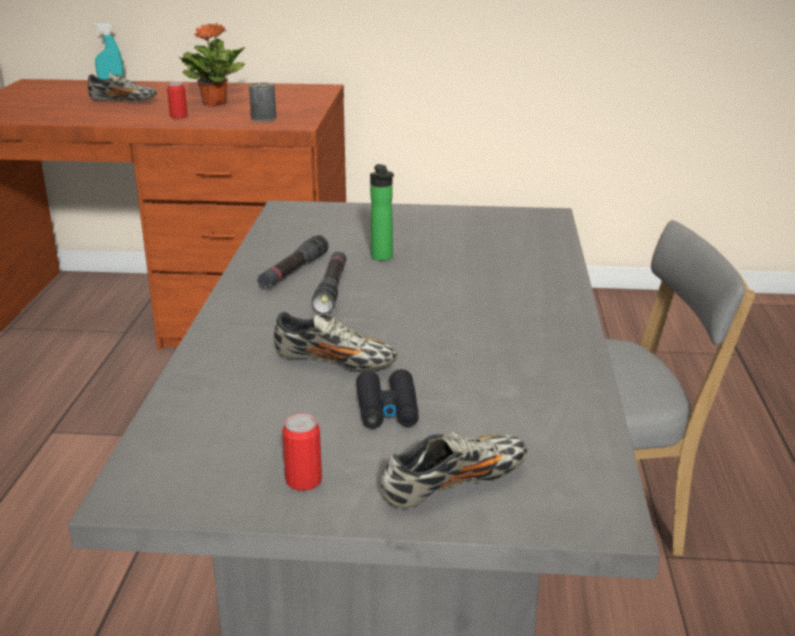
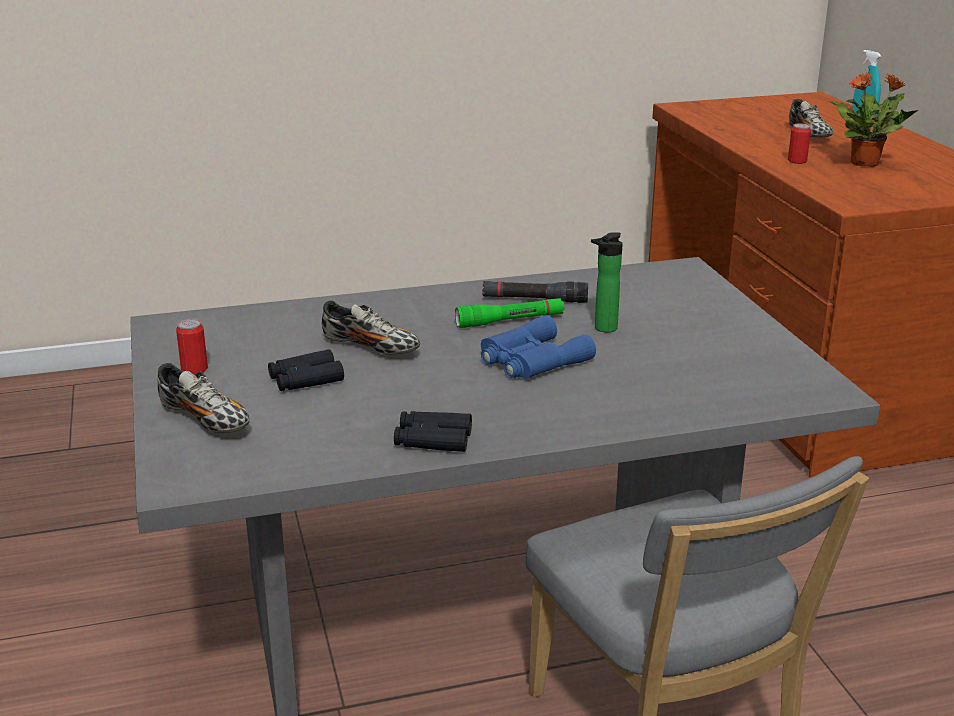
camera: 70 degrees right, 0 degrees up
can [249,82,276,122] -> none
shoe [274,312,397,370] -> shoe turned 60 degrees counterclockwise [322,300,420,355]
black flashlight [312,252,346,314] -> green flashlight [455,298,565,328]
none -> black binoculars [394,411,472,452]
none -> blue binoculars [481,315,596,378]

